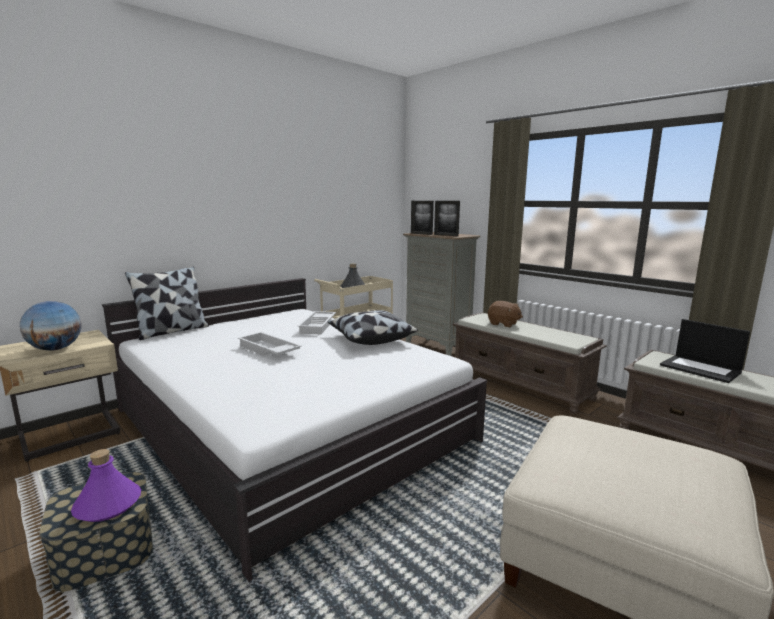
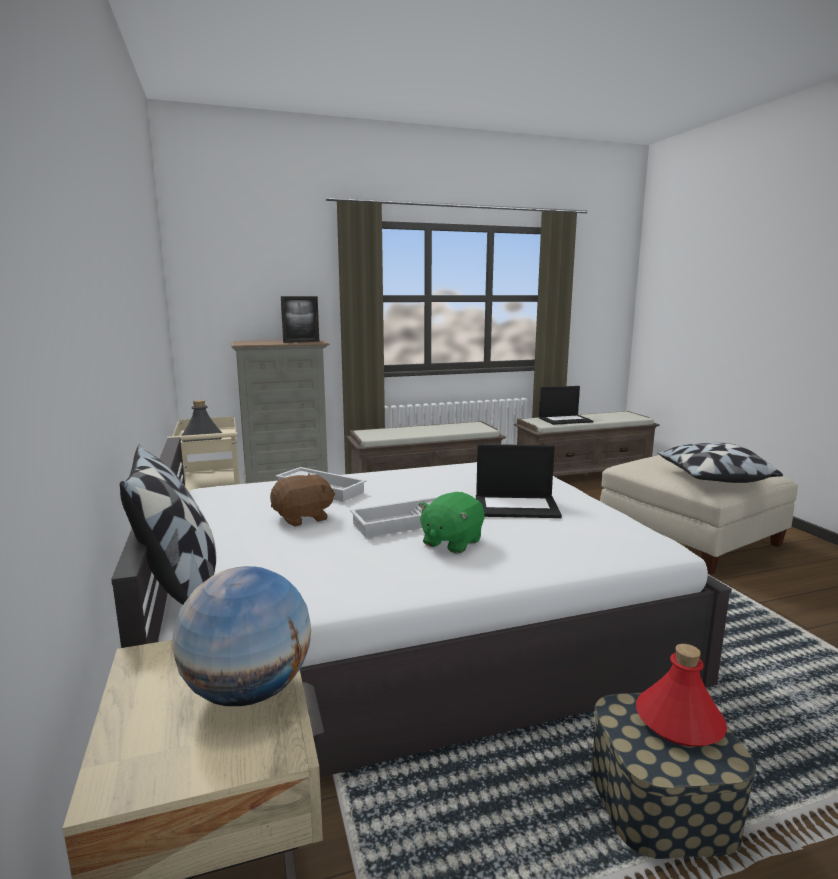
camera: 65 degrees left, 0 degrees up
purple bottle [71,449,141,522] -> red bottle [636,644,727,747]
pillow [328,310,418,345] -> pillow moved to [657,443,783,483]
picture frame [411,201,434,235] -> none
brown plush toy [488,301,523,327] -> brown plush toy moved to [270,474,335,526]
none -> green plush toy [418,492,485,554]
none -> laptop [476,444,562,518]

